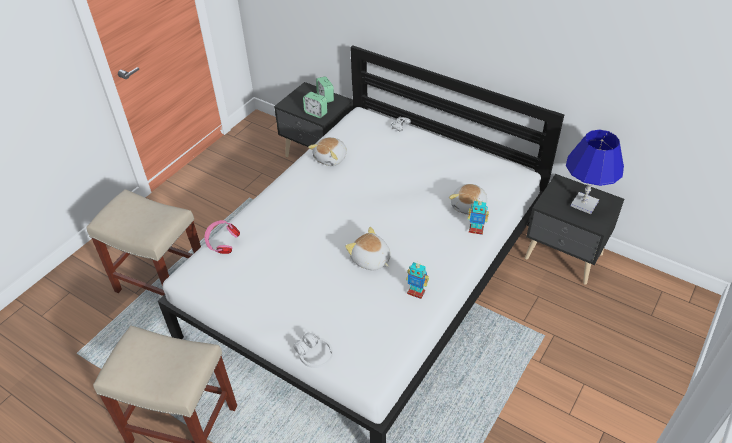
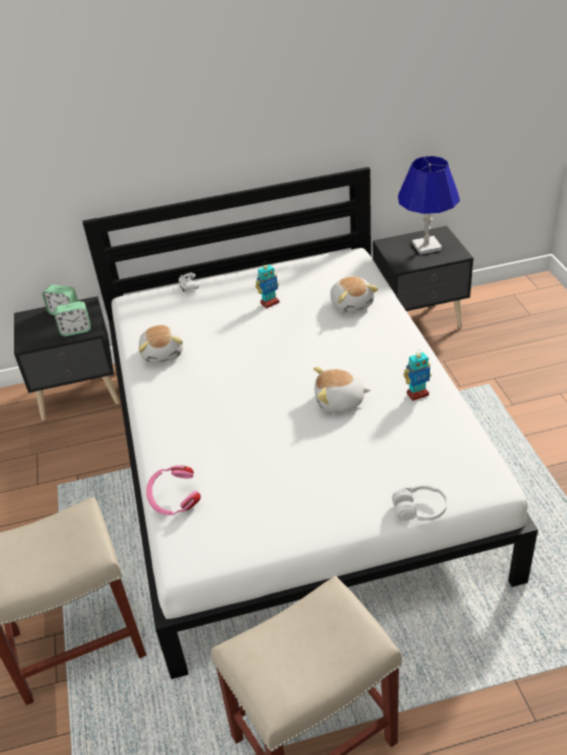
camera: 45 degrees left, 5 degrees down
toy robot [468,199,489,235] -> toy robot moved to [255,261,280,308]

